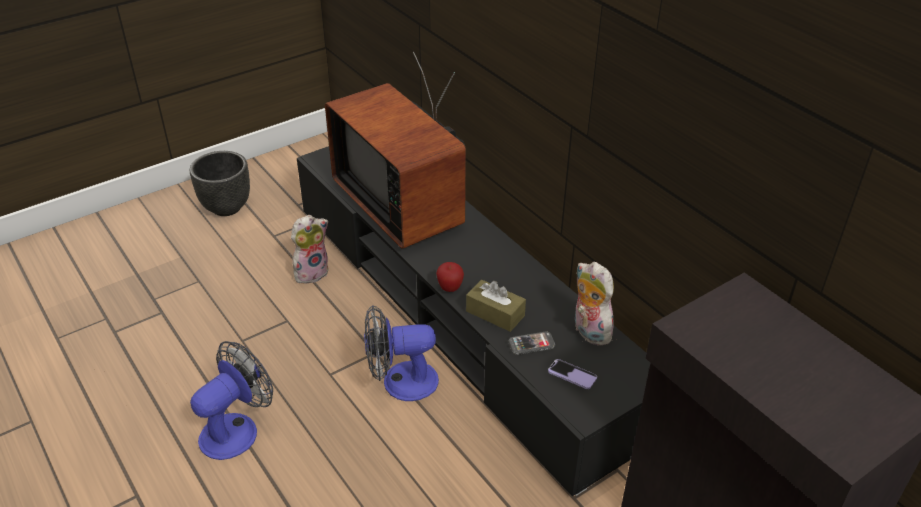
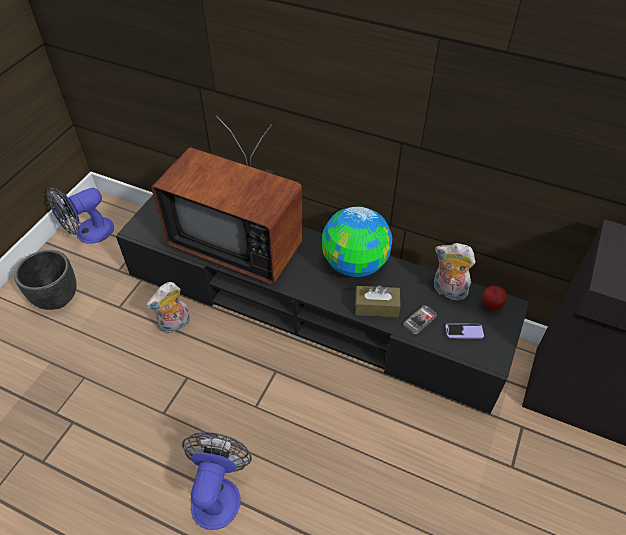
camera: 30 degrees left, 10 degrees up
plush toy [291,215,329,284] -> plush toy turned 150 degrees counterclockwise [146,282,190,333]
fan [364,305,439,401] -> fan moved to [46,187,114,244]
apple [436,262,464,292] -> apple moved to [483,286,507,311]
none -> globe [322,207,392,277]

